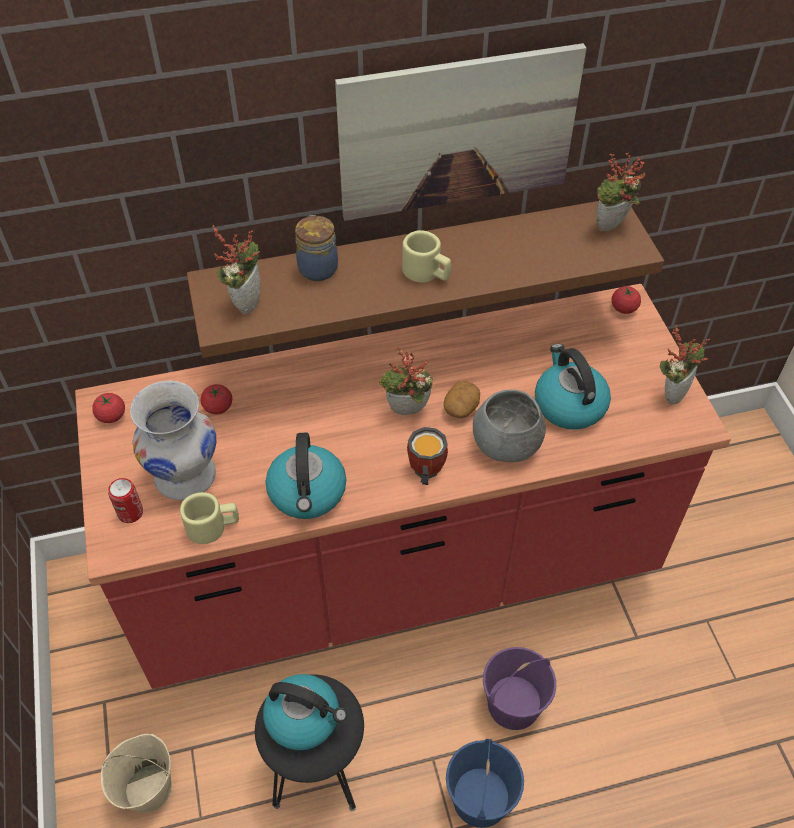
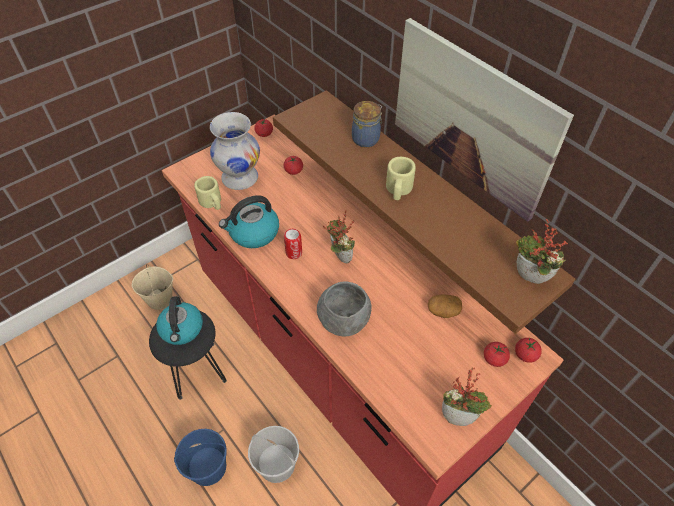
camera: 65 degrees right, 0 degrees up
can [108,478,143,523] -> can moved to [284,229,302,259]
potted plant [212,225,260,315] -> none
mug [407,427,448,485] -> none
potato [444,381,480,418] -> potato moved to [428,295,462,318]
purple bucket [483,647,556,730] -> white bucket [248,426,299,483]
kettle [535,344,611,430] -> none
none -> tomato [484,342,510,367]

